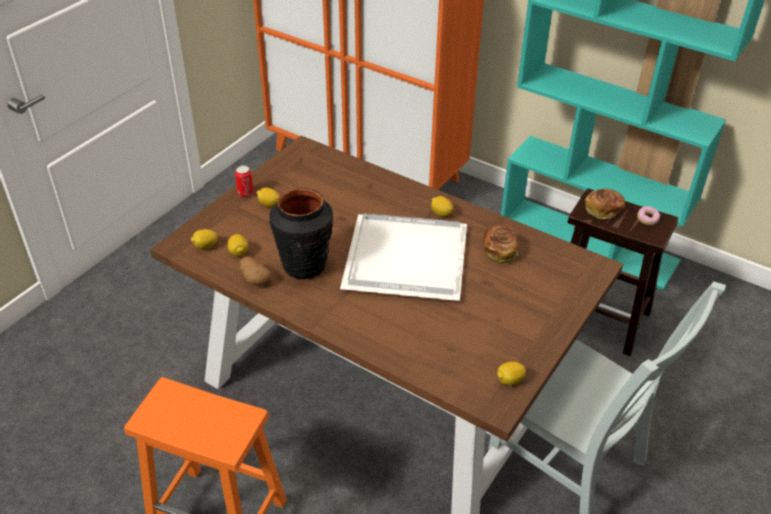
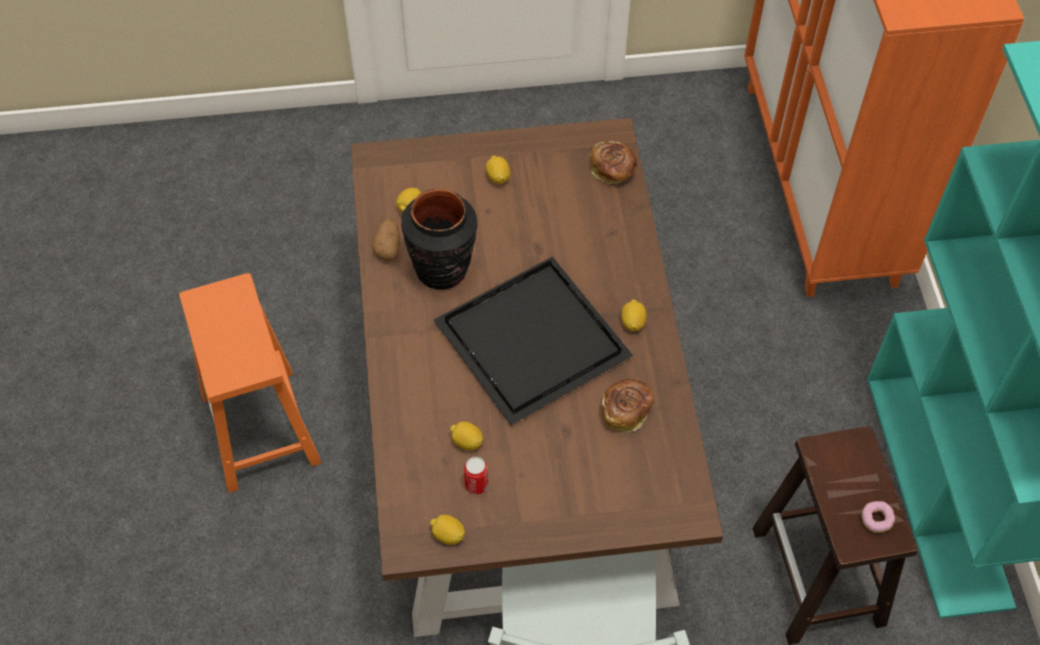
camera: 50 degrees right, 15 degrees up
lemon [191,229,218,249] -> lemon moved to [450,421,483,450]
can [235,165,254,197] -> can moved to [464,457,488,495]
white tray [340,213,467,301] -> black tray [434,256,633,425]
bread [585,189,625,219] -> bread moved to [590,141,637,184]

